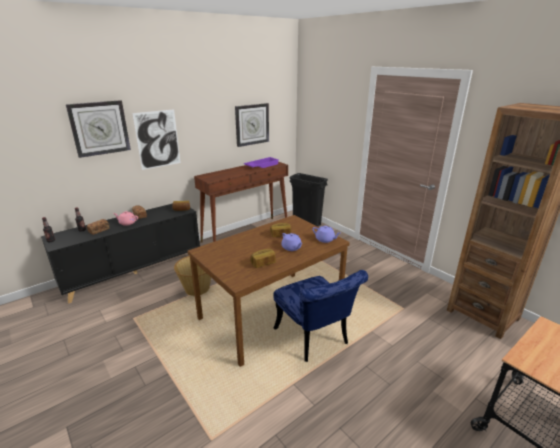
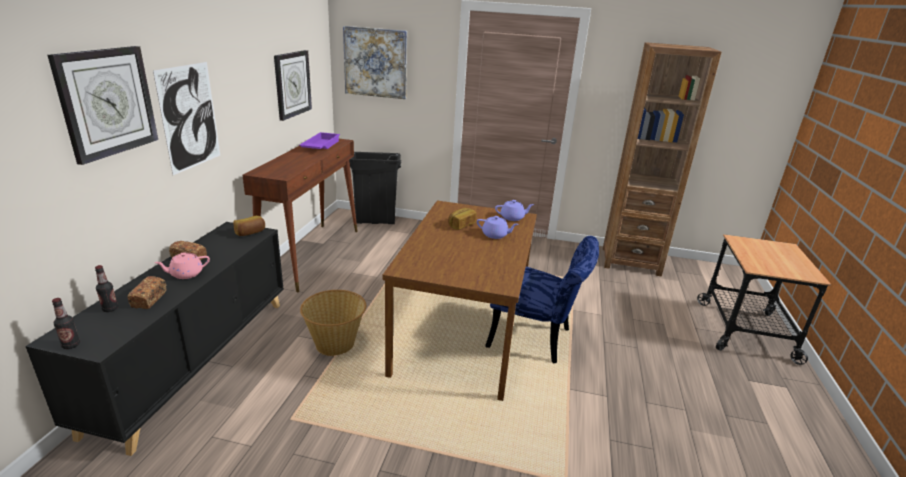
camera: 40 degrees left, 0 degrees up
bread [250,249,276,268] -> none
none -> picture [343,26,407,99]

